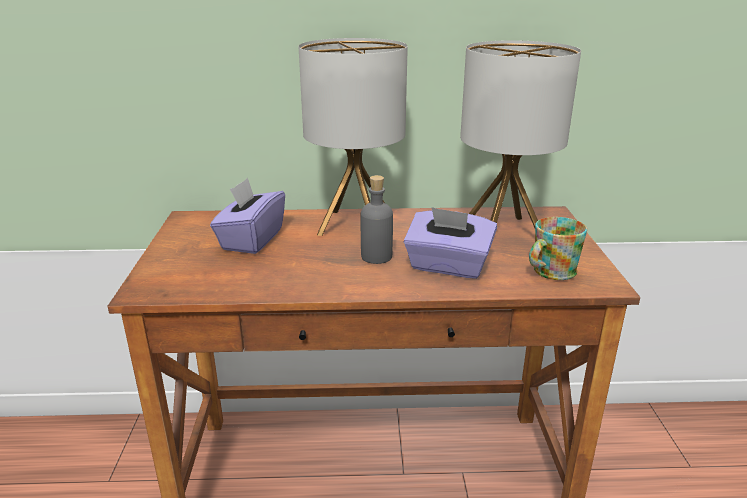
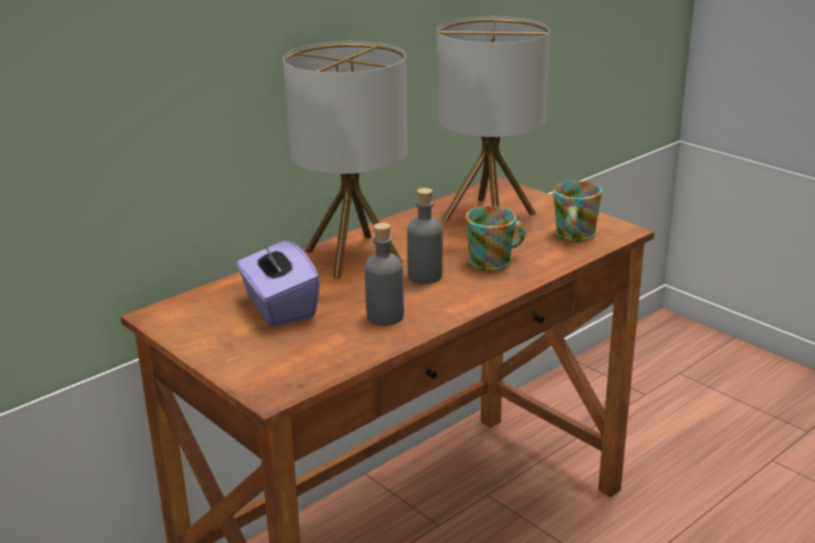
camera: 40 degrees left, 0 degrees up
purple tissue box [404,207,497,279] -> mug [466,206,526,271]
none -> grey bottle [365,223,404,326]

